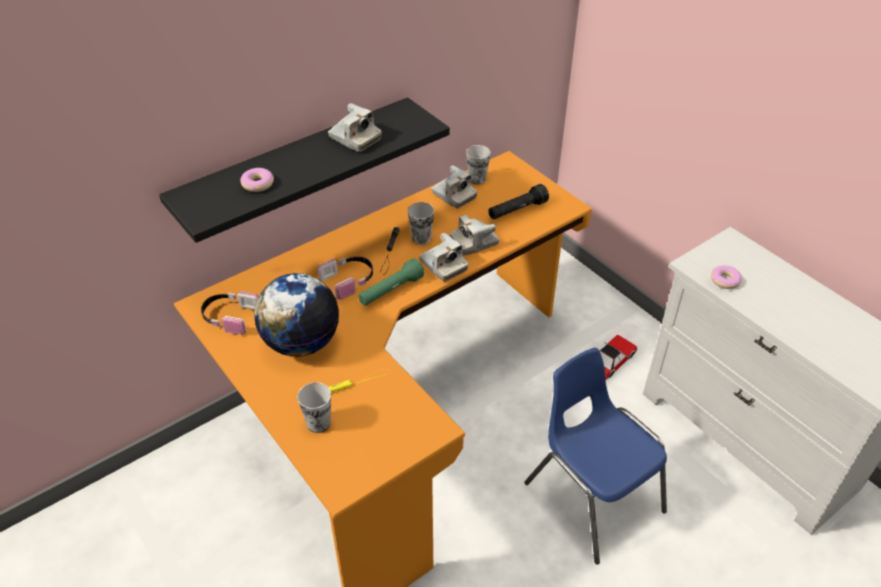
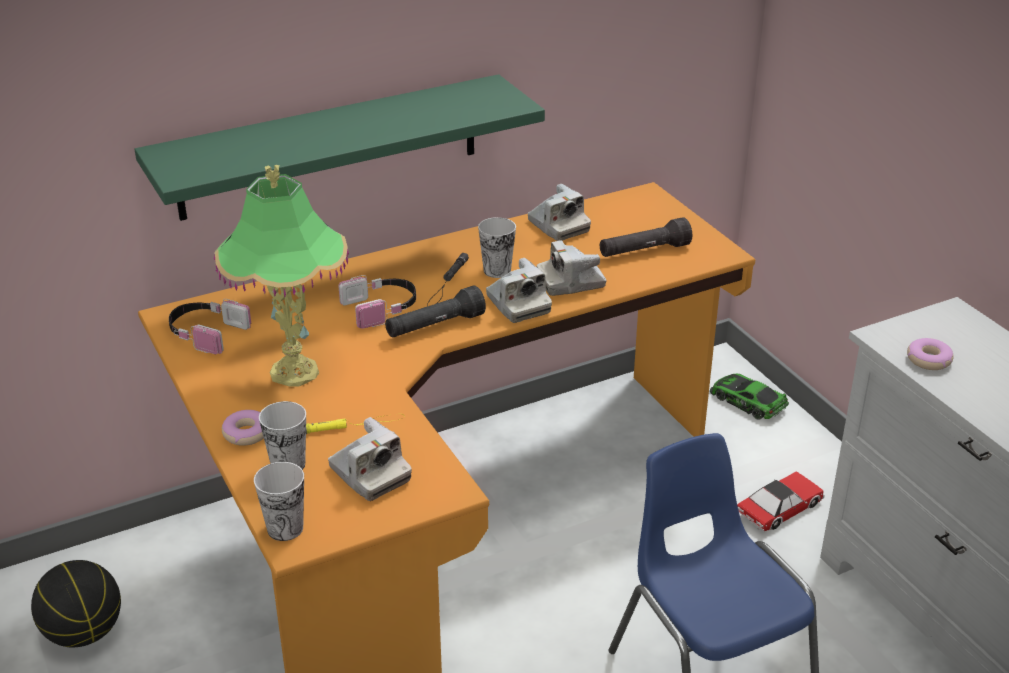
camera: 10 degrees right, 10 degrees down
black shelf [159,97,450,243] -> green shelf [134,74,545,221]
donut [241,168,274,192] -> donut moved to [222,410,264,446]
globe [254,273,339,357] -> table lamp [214,165,349,386]
camera [328,103,382,152] -> camera moved to [328,417,412,501]
green flashlight [358,258,424,306] -> black flashlight [385,285,486,337]
cup [466,145,491,184] -> cup moved to [254,462,304,541]
none -> basketball [31,560,121,647]
none -> toy car [710,374,789,420]

